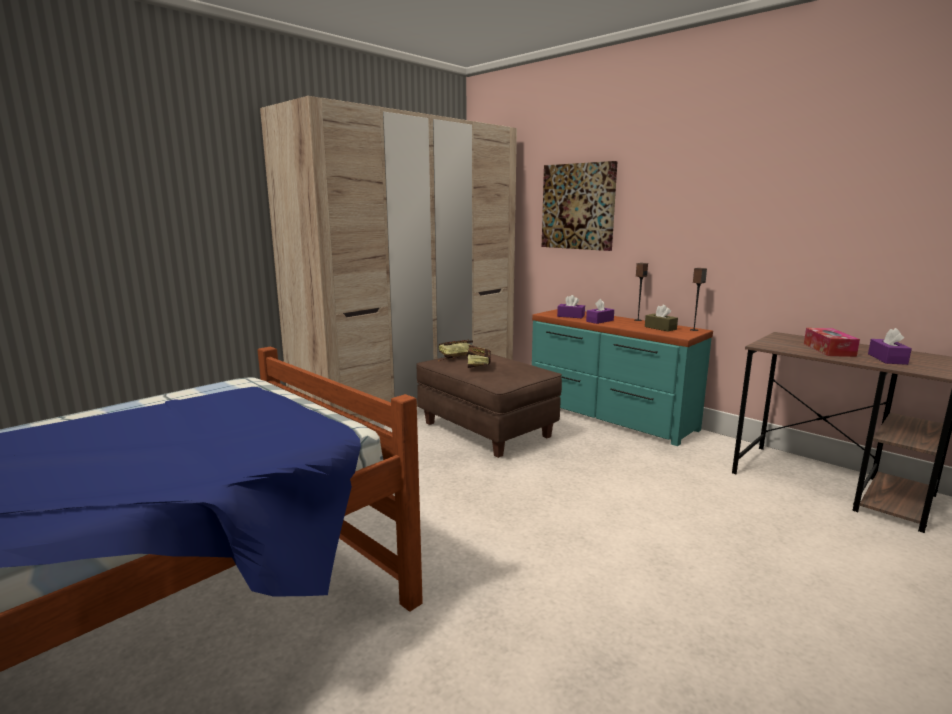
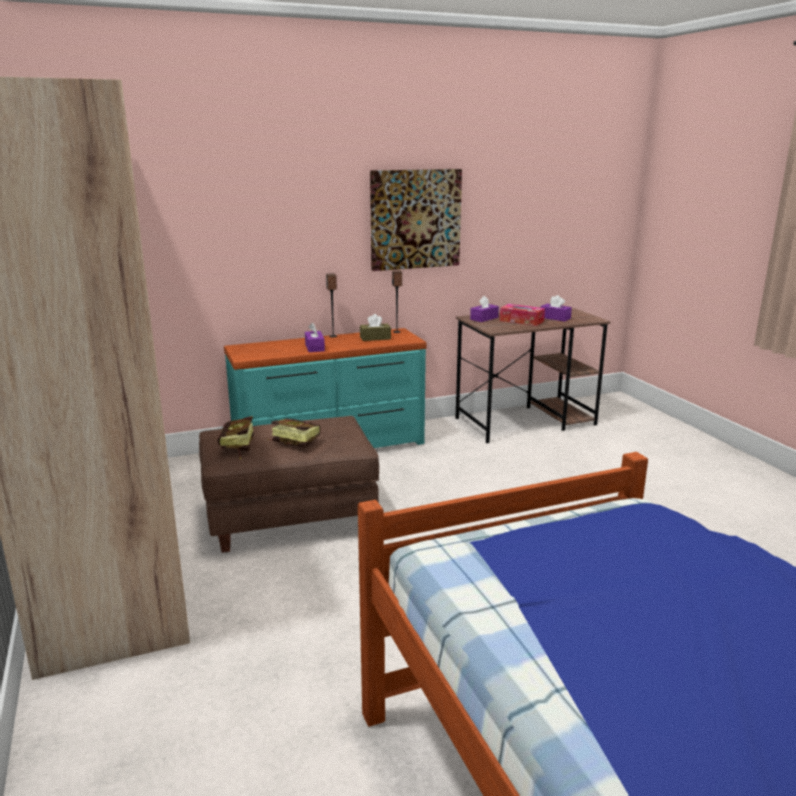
camera: 65 degrees left, 5 degrees up
picture [542,161,618,251] -> picture moved to [370,169,462,271]
purple tissue box [557,295,585,318] -> purple tissue box moved to [470,295,499,322]

